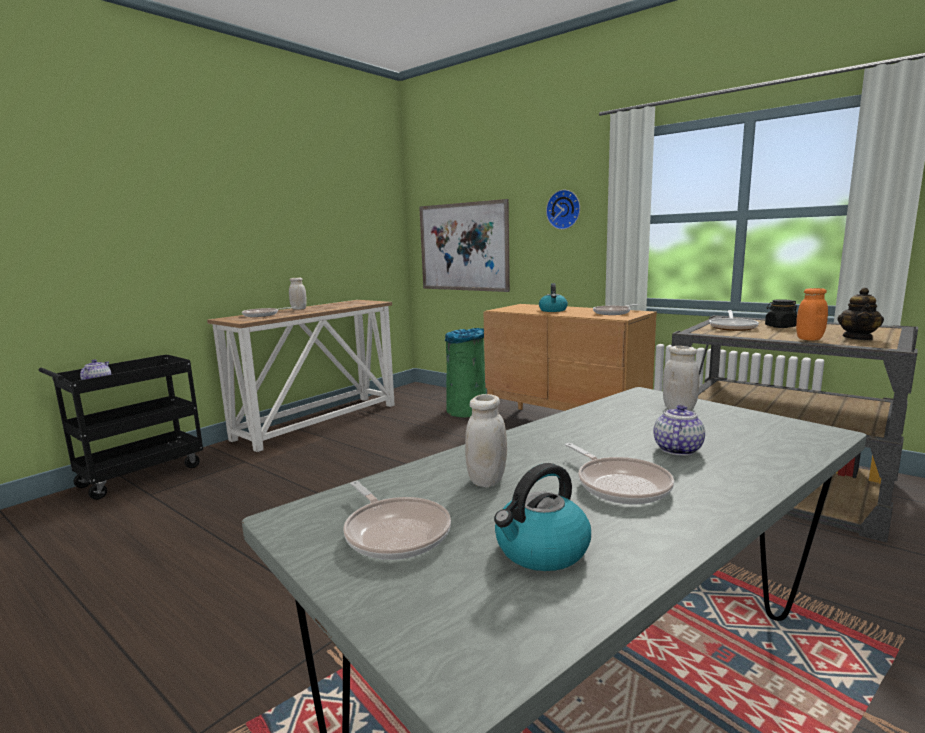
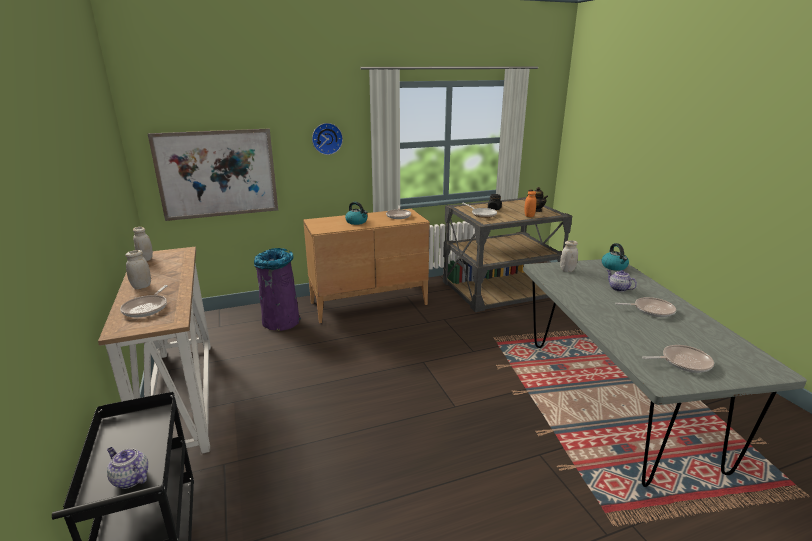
camera: 60 degrees left, 10 degrees up
green trash can [445,328,486,418] -> purple trash can [254,248,301,331]
white jar [465,394,507,487] -> white jar moved to [133,227,153,261]
kettle [494,463,591,571] -> kettle moved to [602,243,629,271]

